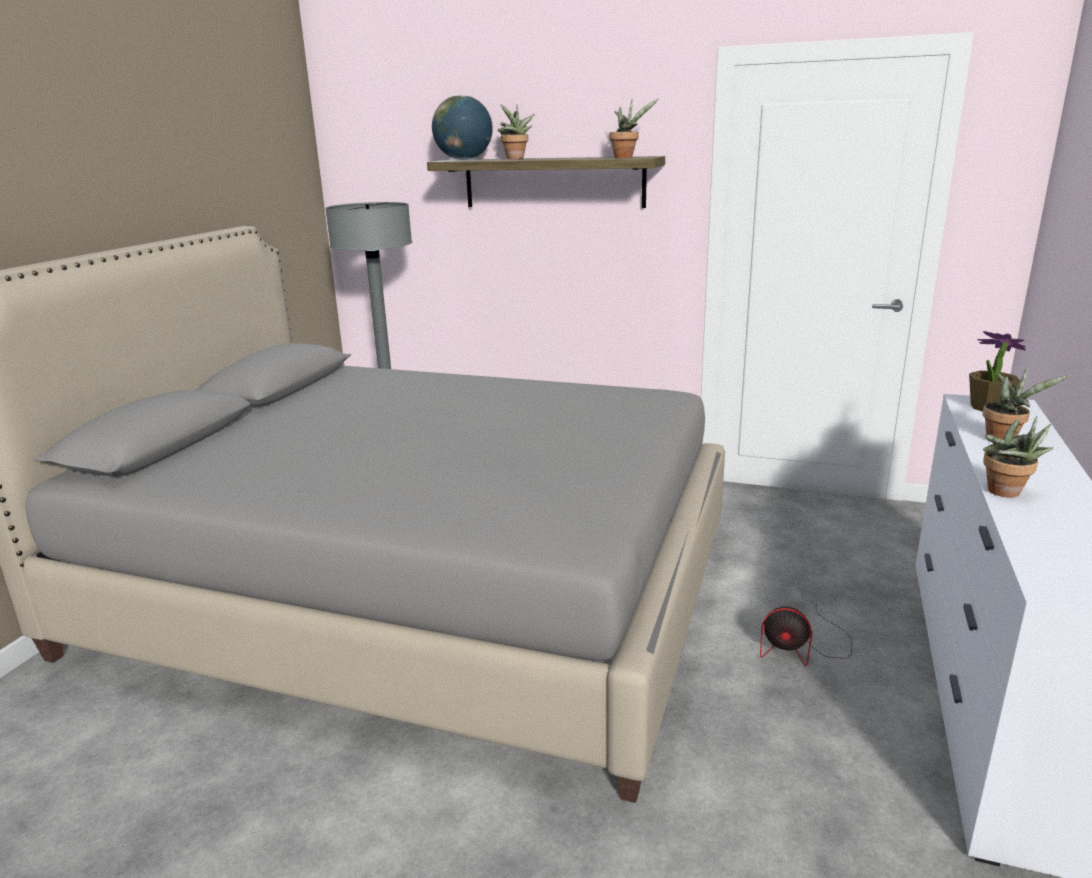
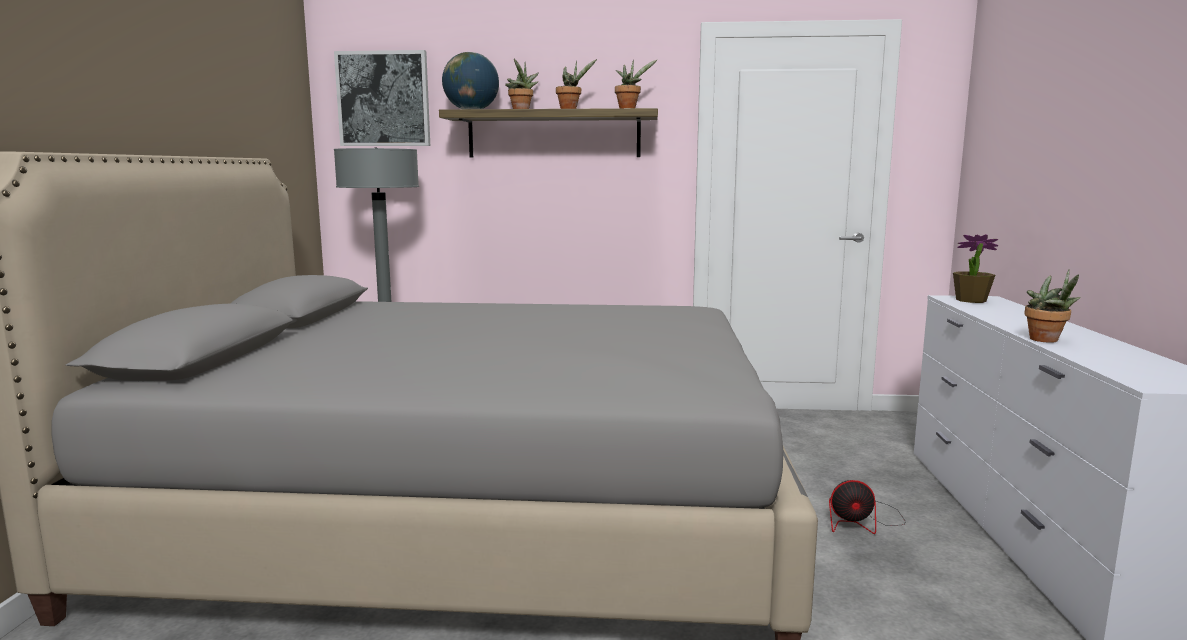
camera: 15 degrees left, 10 degrees down
potted plant [983,367,1071,439] -> potted plant moved to [556,59,597,109]
none -> picture [334,50,430,146]

